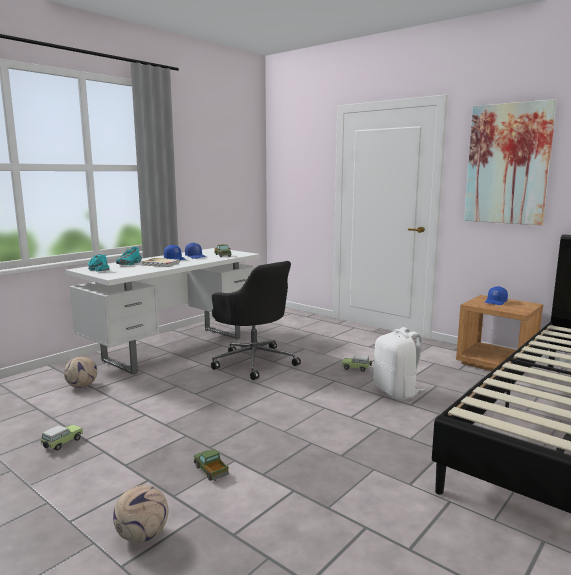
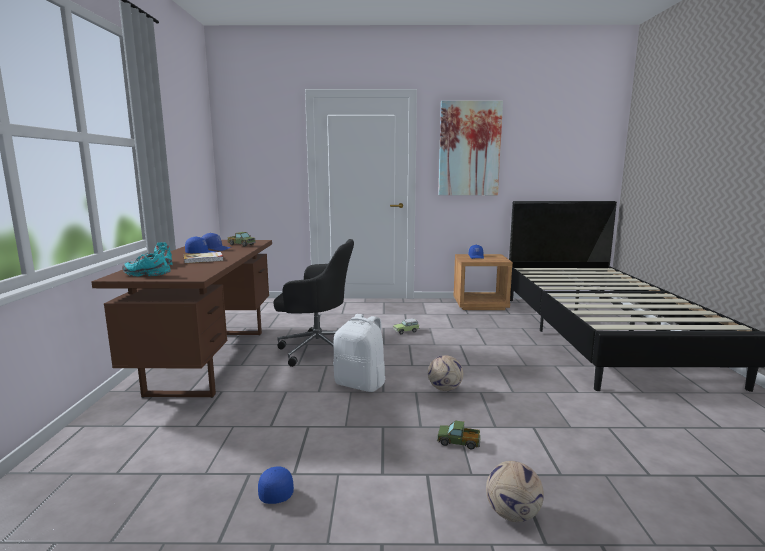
camera: 40 degrees left, 0 degrees up
toy car [41,424,83,451] -> blue cap [258,466,294,504]
football [64,356,97,388] -> football moved to [428,355,463,391]
white desk [65,248,260,375] -> brown desk [91,240,272,398]
white backpack [373,327,424,400] -> white backpack moved to [333,314,386,392]

